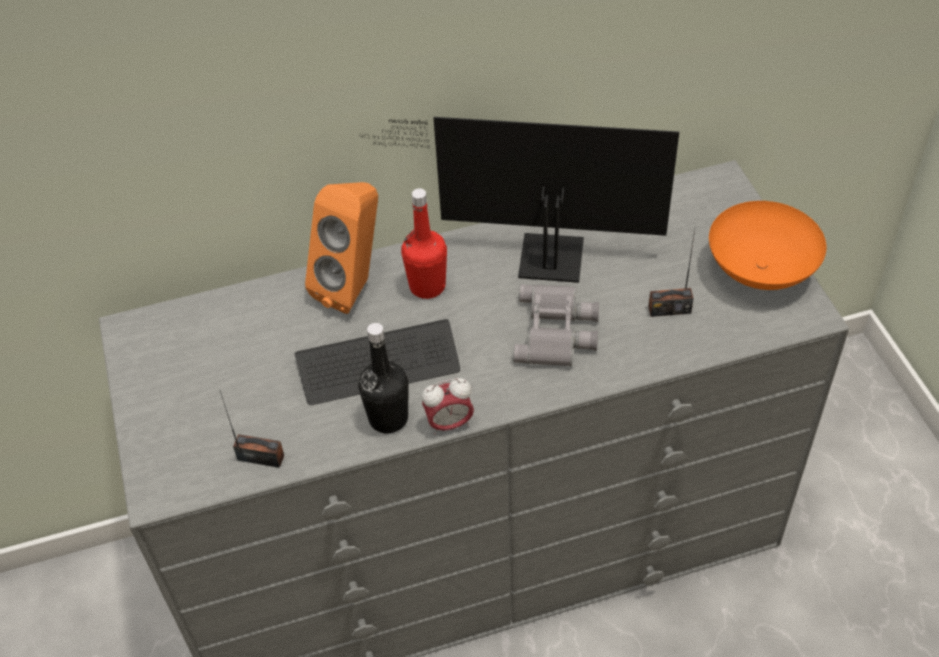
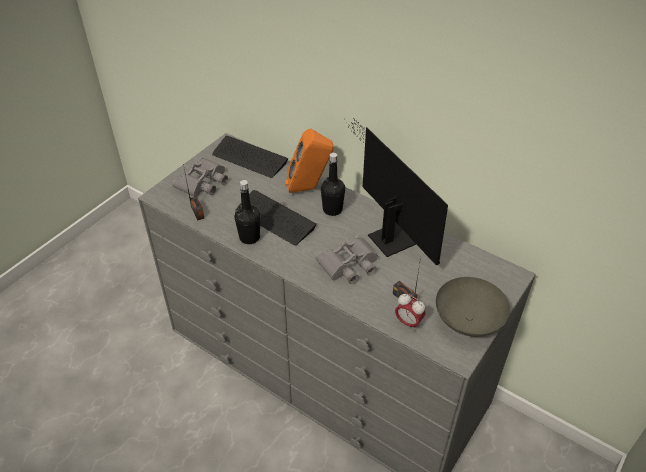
camera: 50 degrees right, 5 degrees down
red bottle [401,188,447,299] -> black bottle [321,153,345,216]
alarm clock [422,378,474,435] -> alarm clock moved to [395,294,426,331]
orange bowl [709,201,827,290] -> grey bowl [436,277,510,337]
none -> grey binoculars [172,157,228,197]
none -> keyboard [212,136,288,178]

